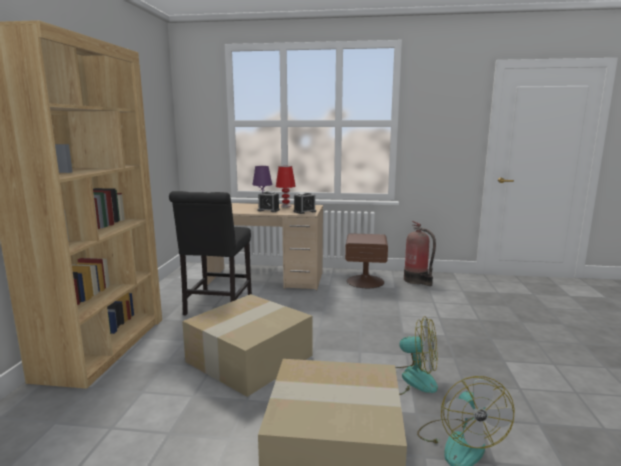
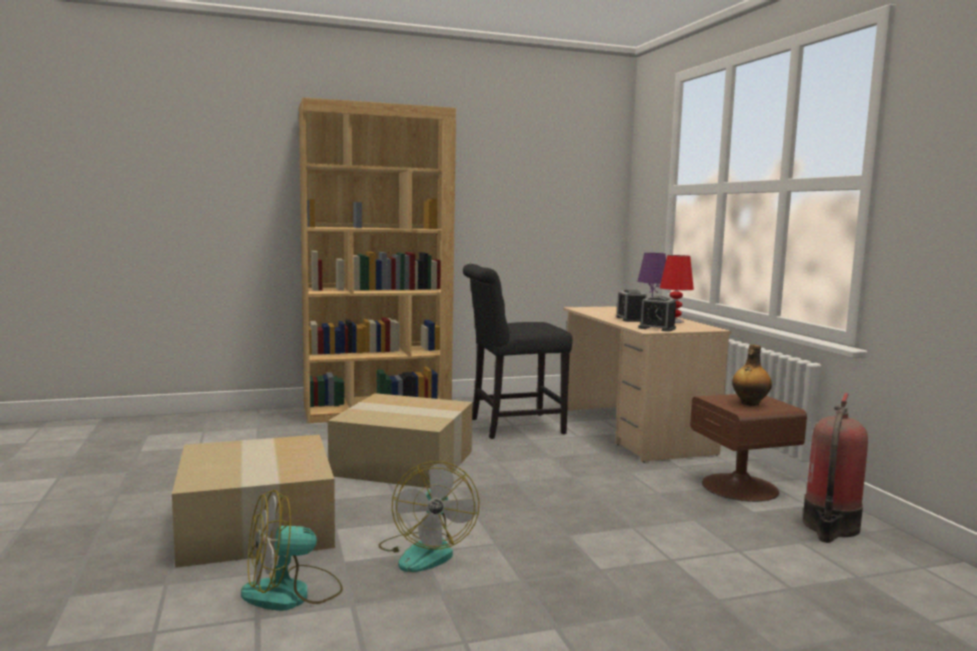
camera: 65 degrees right, 5 degrees down
none -> bottle [732,344,772,406]

